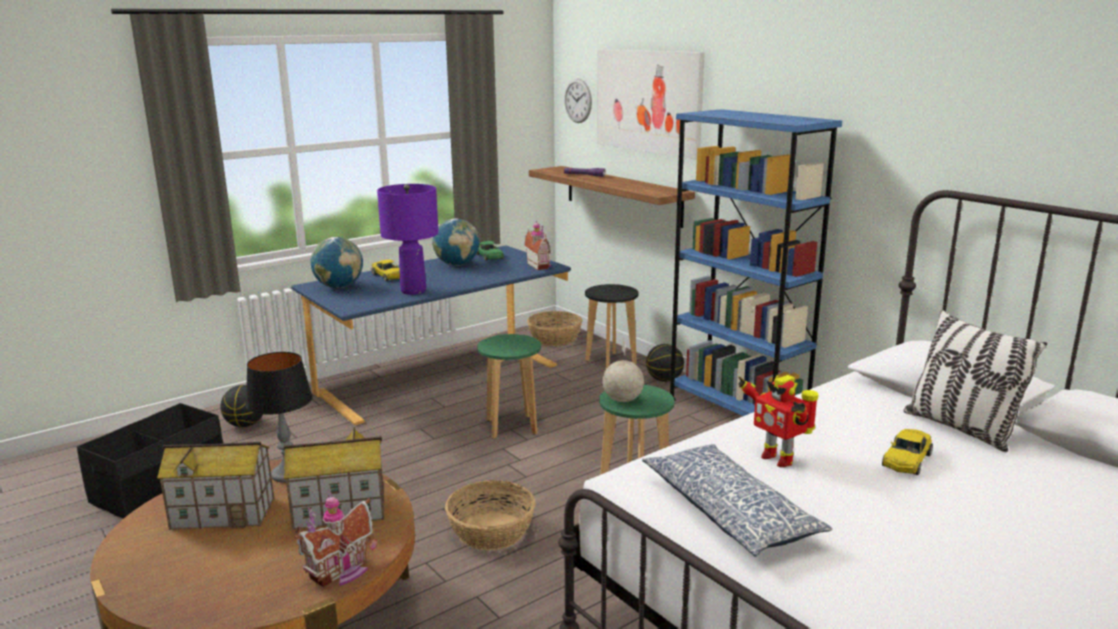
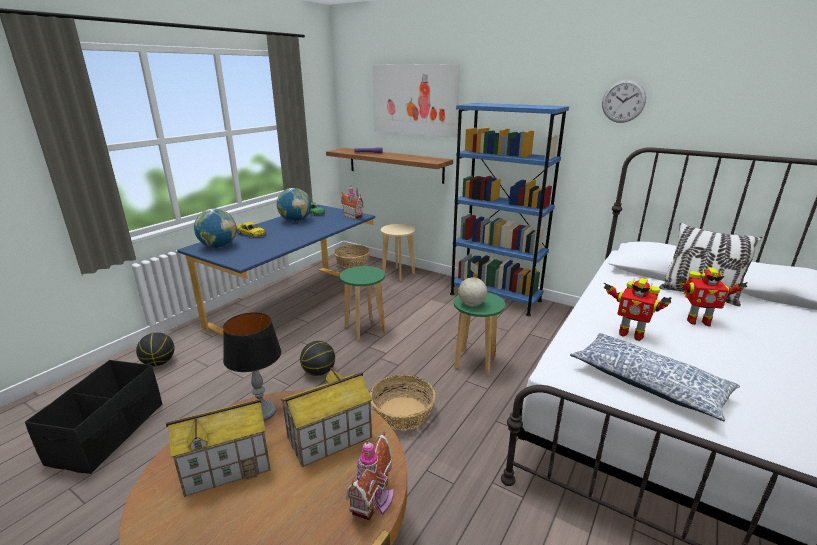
camera: 20 degrees left, 5 degrees up
purple table lamp [377,184,439,295] -> none
wall clock [564,79,592,123] -> wall clock moved to [602,80,646,123]
black stool [585,284,639,369] -> beige stool [381,224,416,281]
basketball [646,344,684,382] -> basketball moved to [300,341,335,376]
yellow toy car [882,429,933,475] -> toy robot [678,267,748,326]

